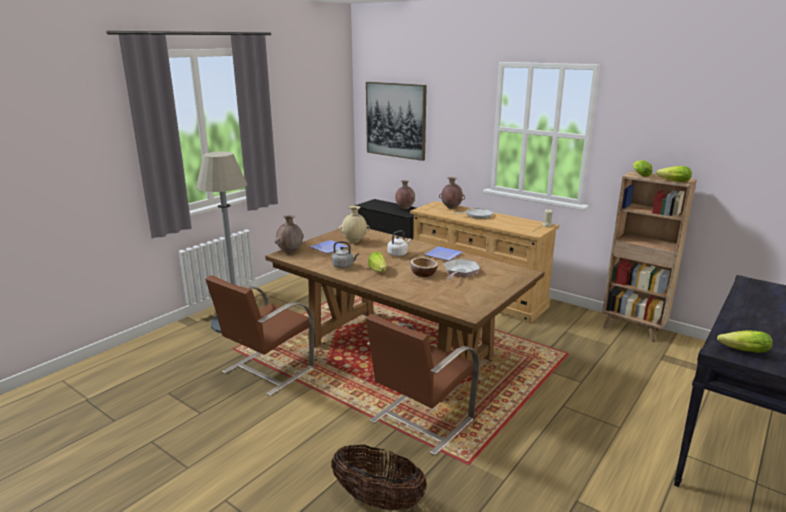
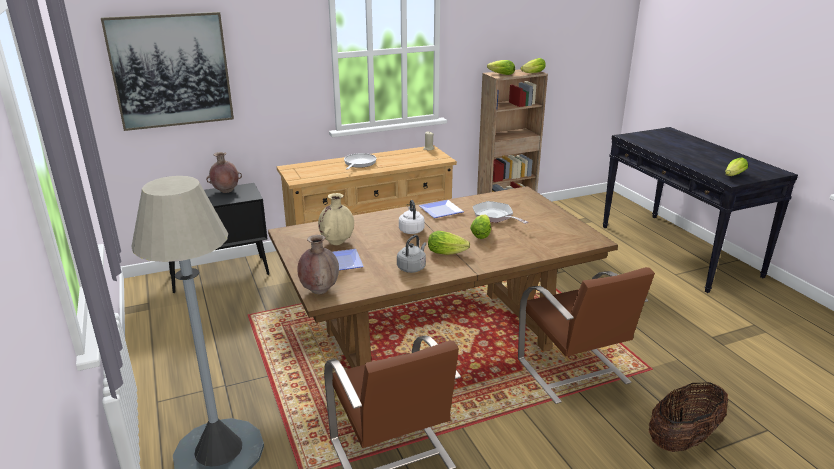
camera: 60 degrees left, 5 degrees up
bowl [411,257,438,277] -> lettuce [470,215,491,239]
brown vase [439,177,465,209] -> none

